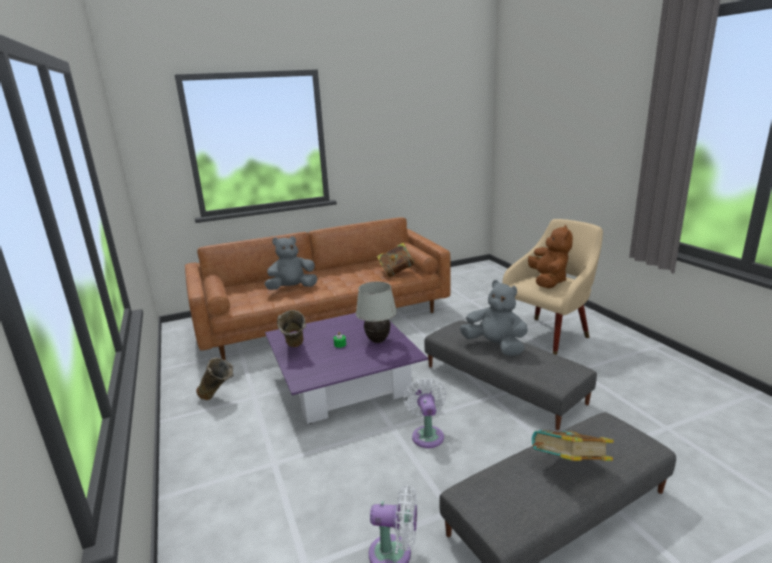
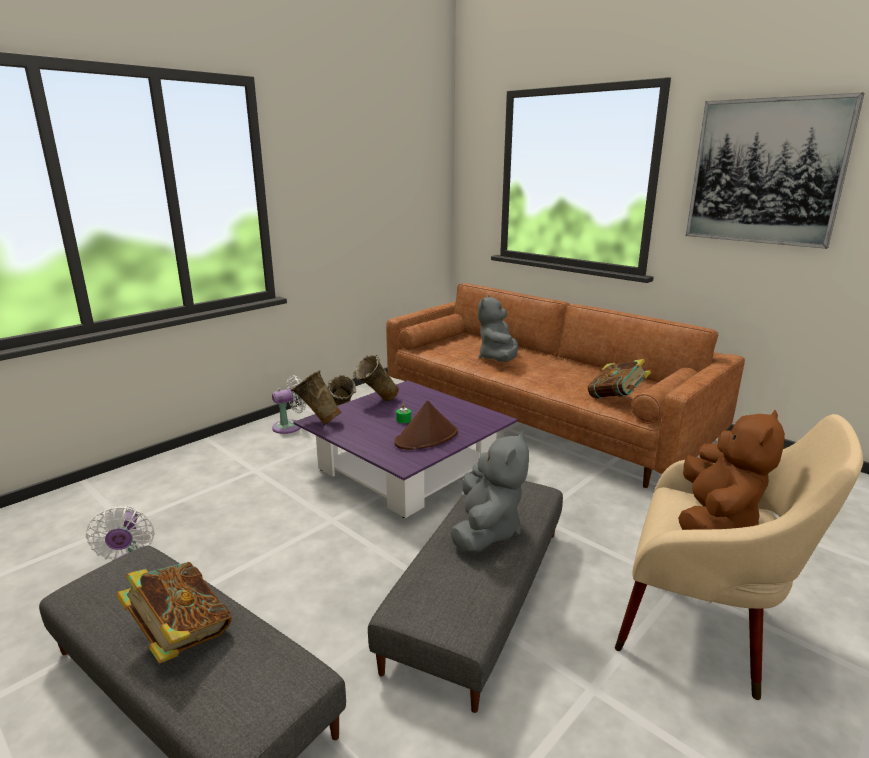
camera: 65 degrees right, 0 degrees up
grey plush toy [264,236,317,290] -> grey plush toy turned 120 degrees counterclockwise [478,295,519,362]
white table lamp [356,282,397,343] -> brown hat [394,400,458,450]
white fan [404,378,446,448] -> white fan moved to [272,375,306,434]
brown plush toy [528,225,573,288] -> brown plush toy turned 45 degrees counterclockwise [678,409,785,530]
none -> beige vase [291,370,342,426]
none -> picture [686,93,864,249]

